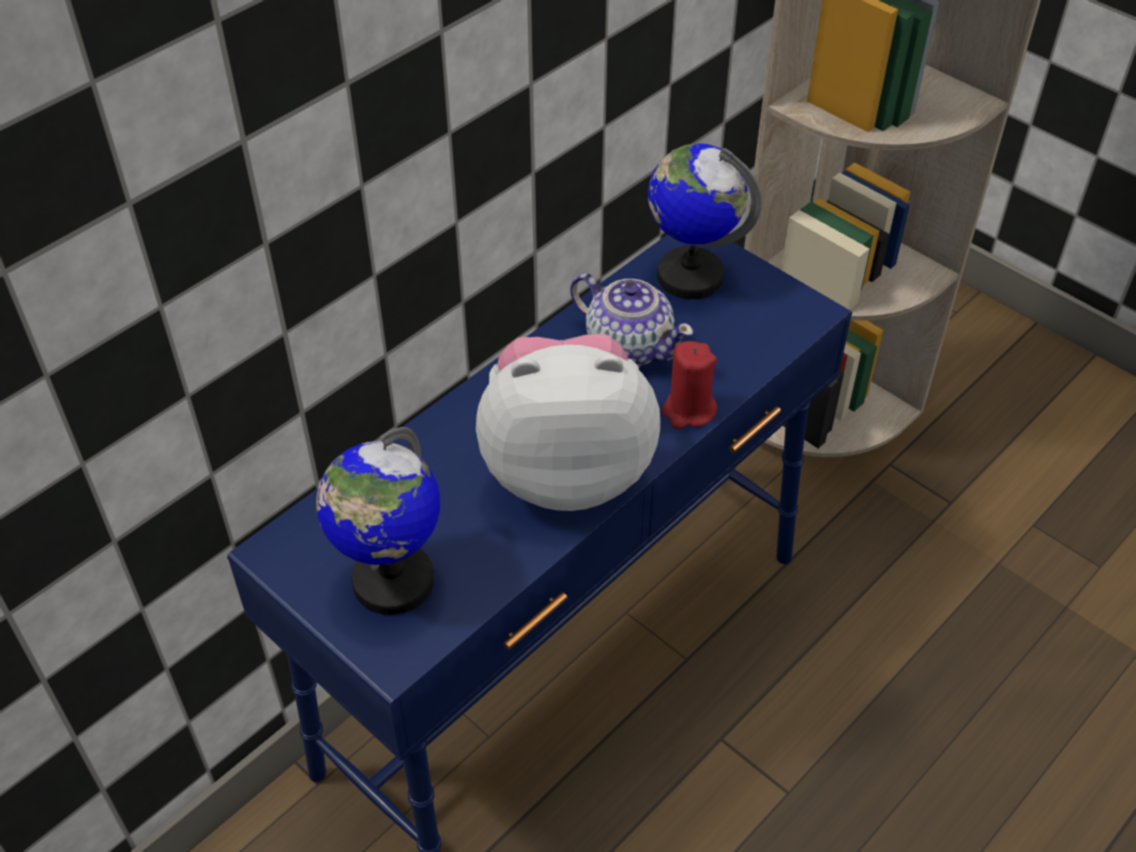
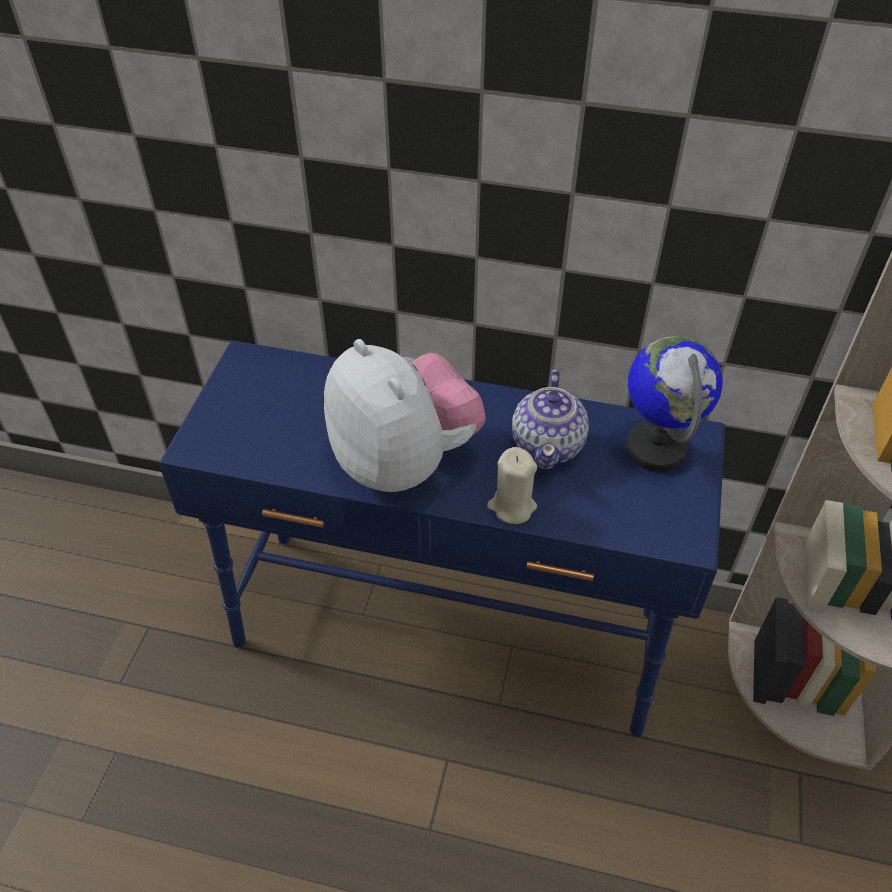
camera: 60 degrees right, 0 degrees up
globe [316,427,440,615] -> none
red candle [662,341,717,429] -> beige candle [487,447,537,524]

